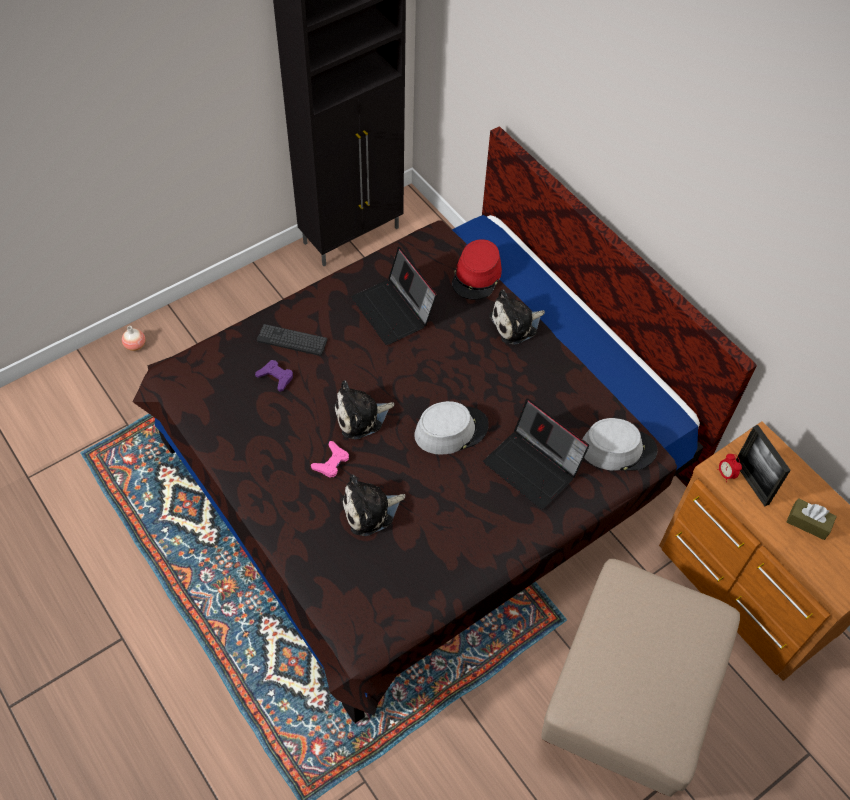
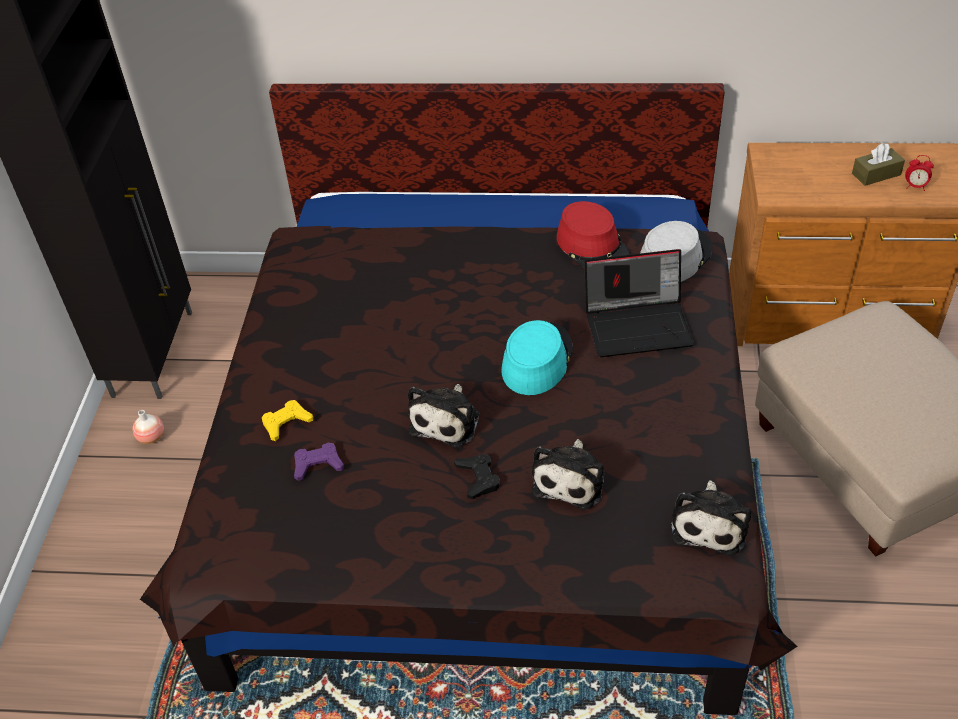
camera: 45 degrees left, 10 degrees down
vase [122,326,145,351] -> vase moved to [133,410,164,444]
keyboard [257,324,327,356] -> yellow game controller [262,400,313,441]
pink game controller [311,441,349,478] -> black game controller [454,454,500,499]
laptop [351,247,437,345] -> none
grey hat [414,401,489,455] -> turquoise hat [501,320,573,395]
red hat [452,239,502,300] -> red hat moved to [557,201,629,268]
plush toy [489,290,545,345] -> plush toy moved to [672,480,751,556]
alarm clock [719,454,742,482] -> alarm clock moved to [905,155,934,191]
picture frame [736,425,791,507] -> none

